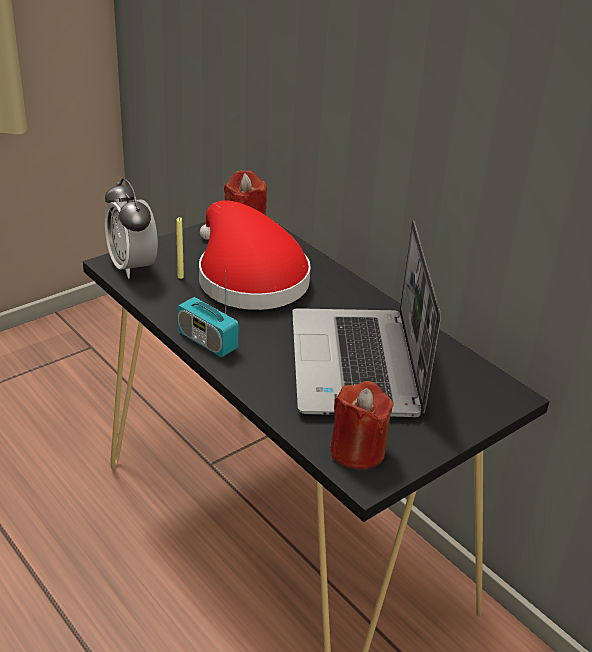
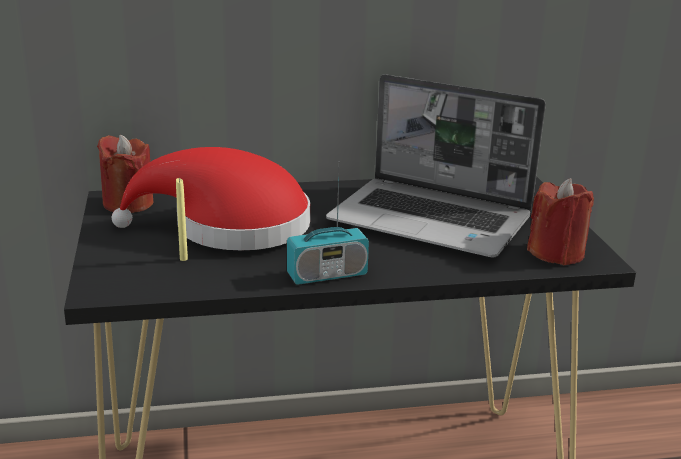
camera: 60 degrees left, 10 degrees down
alarm clock [105,178,158,279] -> none

